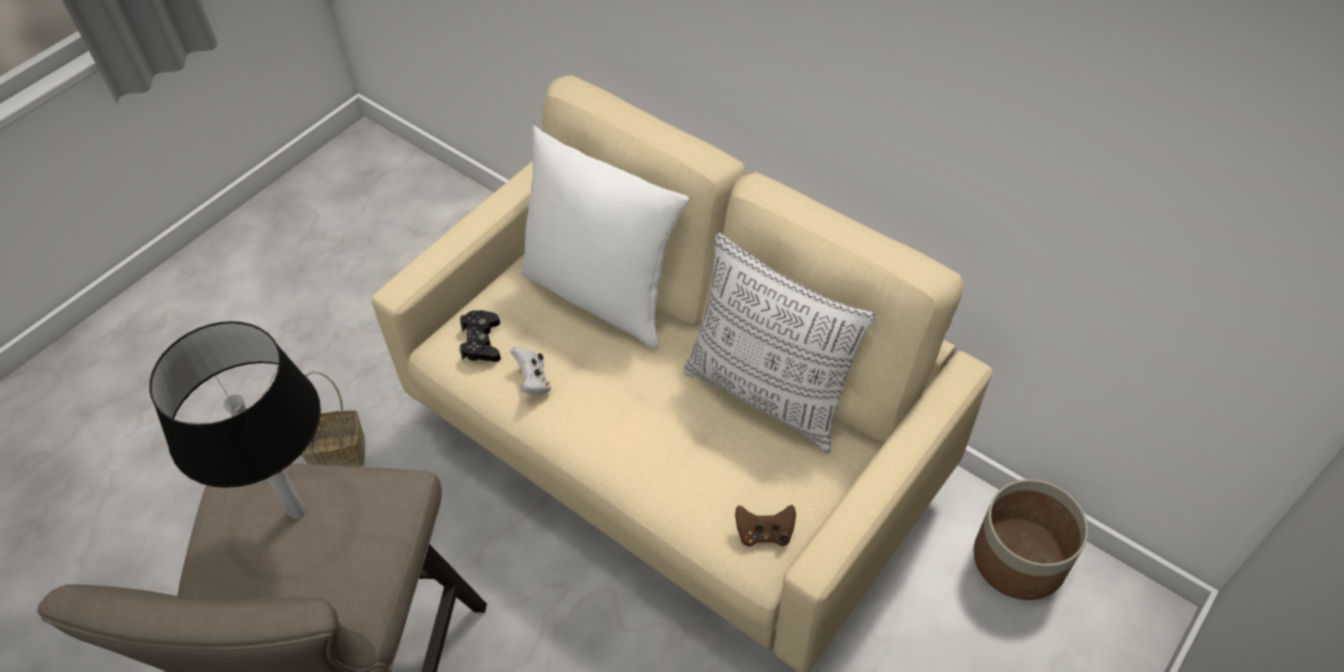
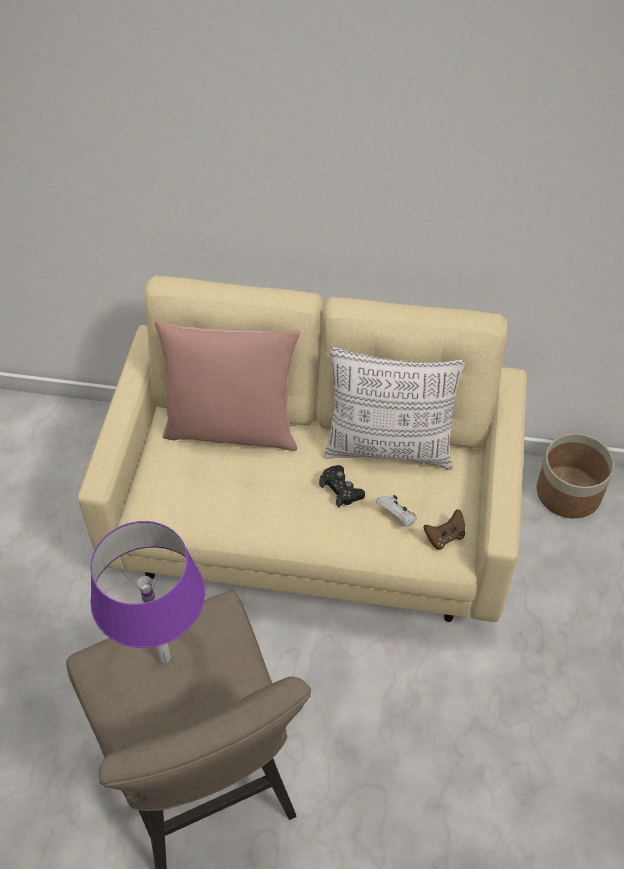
camera: 30 degrees left, 0 degrees up
black table lamp [149,321,321,519] -> purple table lamp [90,521,205,663]
basket [301,372,365,467] -> none
black game controller [460,310,501,362] -> black game controller moved to [319,465,365,508]
white game controller [510,346,551,394] -> white game controller moved to [376,495,417,526]
white pillow [520,126,689,349] -> pink pillow [155,321,300,451]

